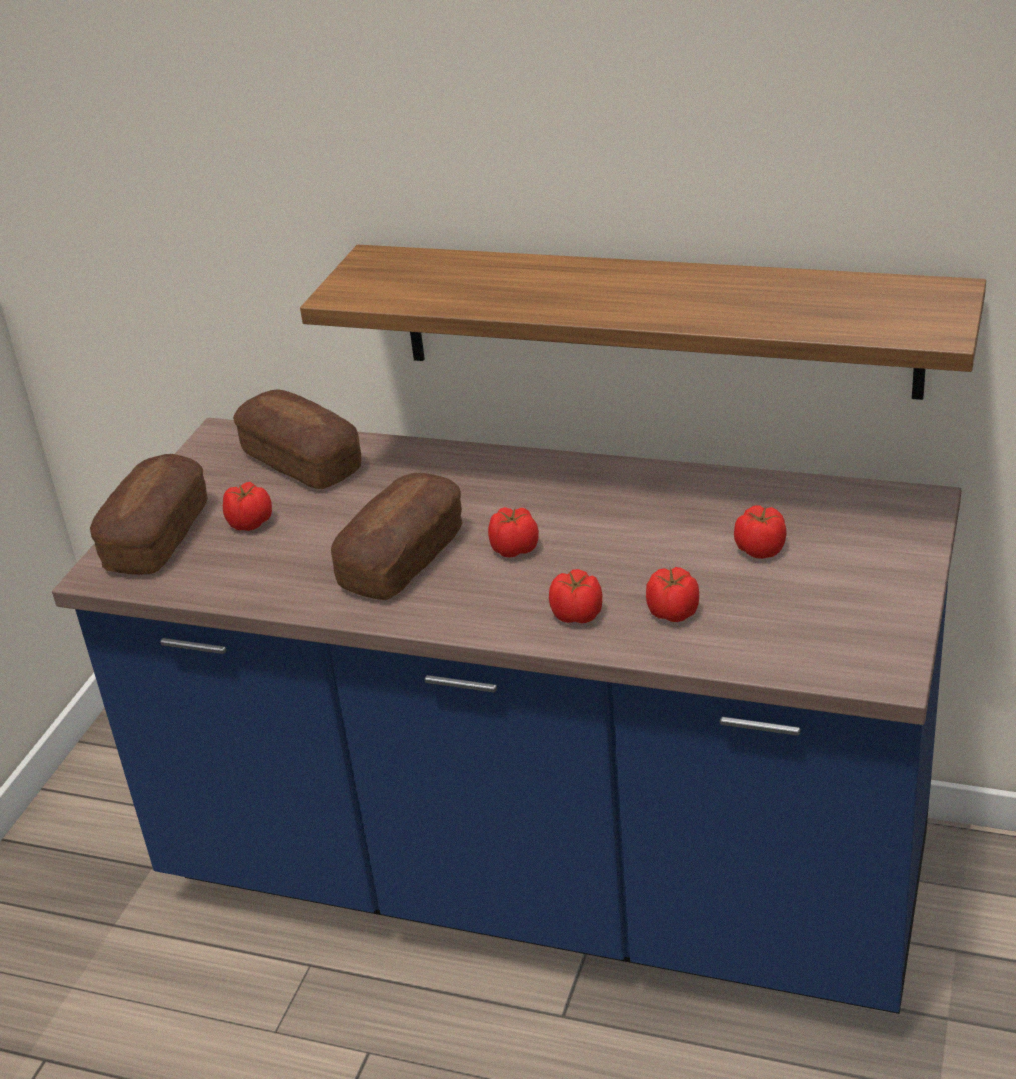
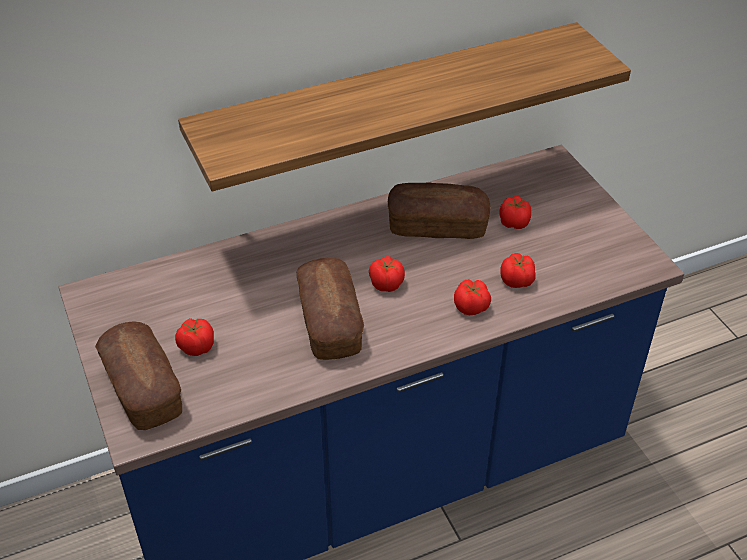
camera: 45 degrees left, 10 degrees up
bread [233,389,361,489] -> bread moved to [388,183,491,239]

